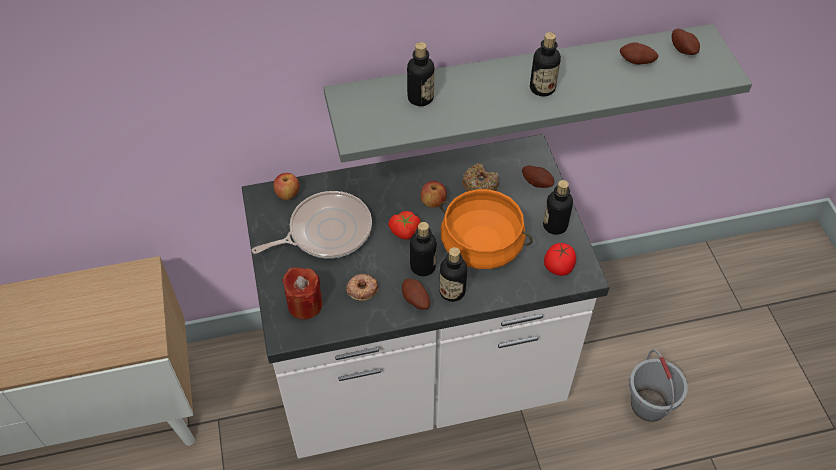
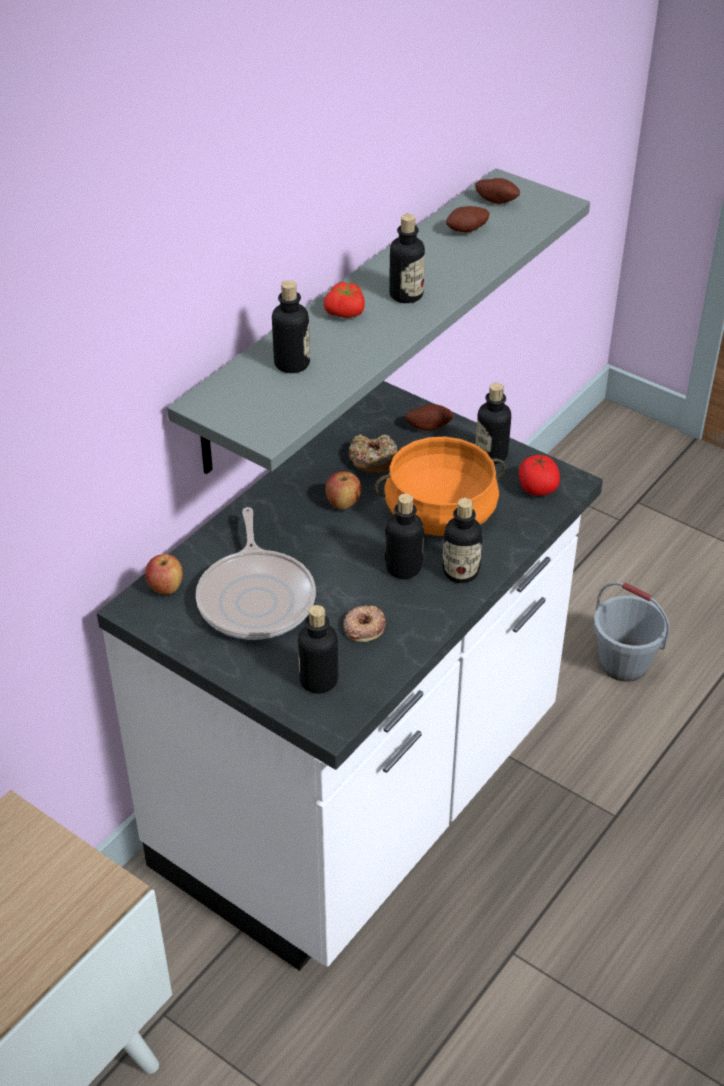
camera: 40 degrees left, 10 degrees down
frying pan [252,191,372,258] -> frying pan turned 150 degrees clockwise [196,507,316,640]
red candle [282,267,322,320] -> bottle [298,605,338,694]
tomato [388,211,421,240] -> tomato moved to [324,282,365,318]
potato [402,279,430,310] -> none

